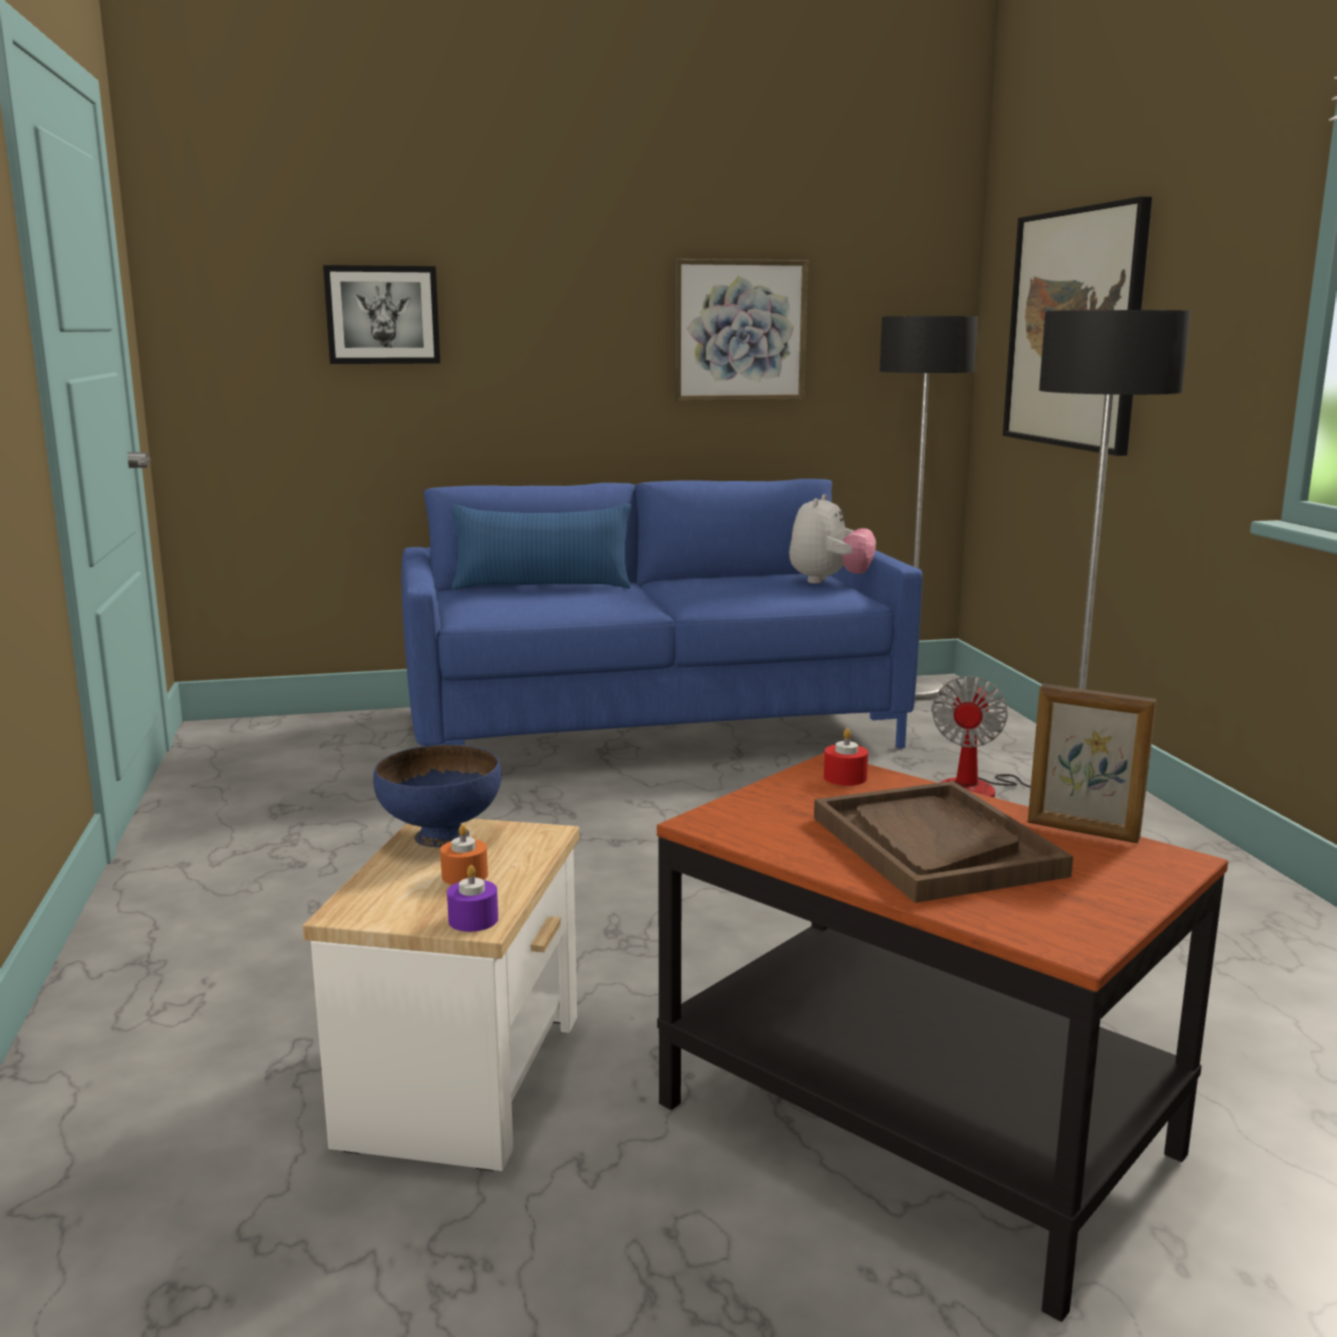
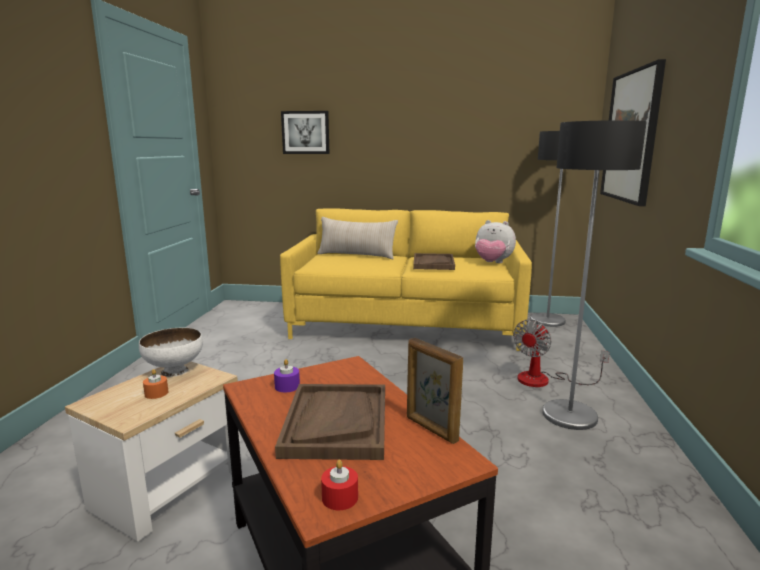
camera: 20 degrees right, 0 degrees up
blue bowl [373,744,501,847] -> white bowl [139,328,203,377]
blue sofa [401,479,922,749] -> yellow sofa [280,208,532,351]
purple candle [447,865,498,932] -> purple candle moved to [274,359,300,392]
blue pillow [451,504,631,590] -> beige pillow [318,217,398,259]
picture [674,259,808,401] -> none
plush toy [789,494,876,584] -> plush toy turned 75 degrees clockwise [475,220,516,263]
red candle [824,729,868,786] -> red candle moved to [321,460,358,510]
none -> brown tray [413,253,455,270]

